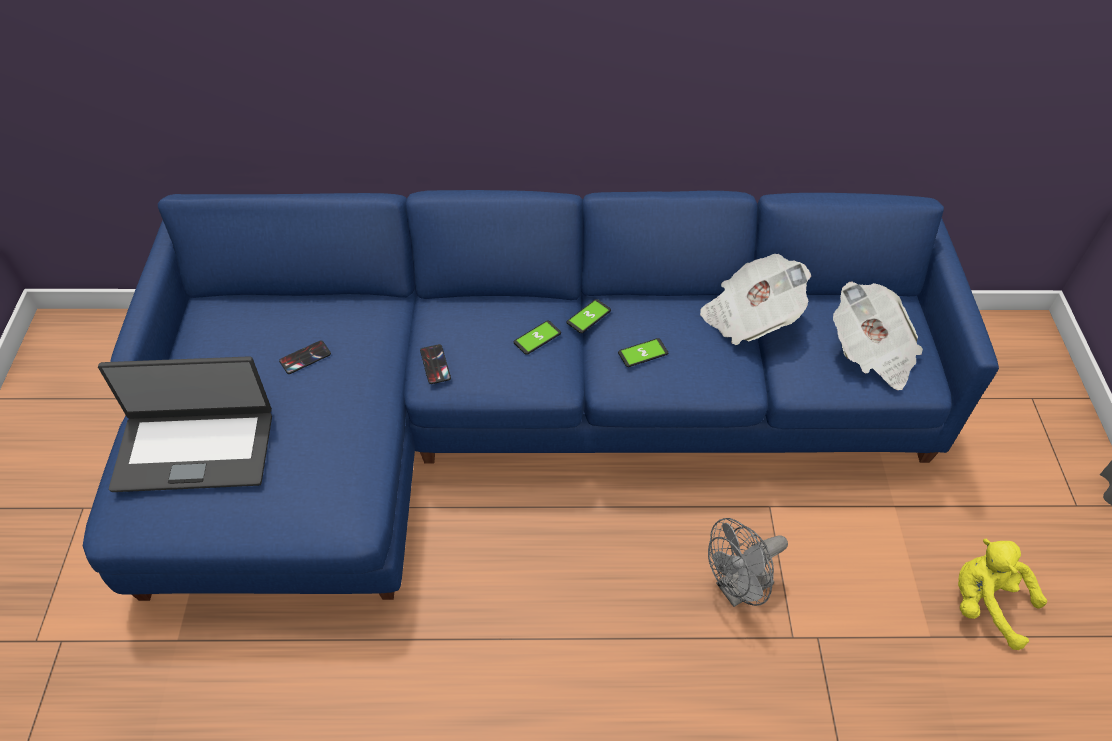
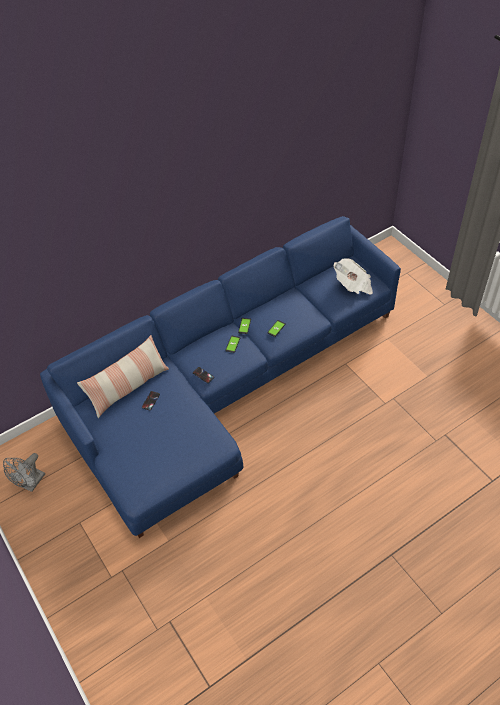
camera: 30 degrees left, 0 degrees up
laptop [98,356,272,492] -> none
newspaper [700,254,811,345] -> none
grey fan [708,518,788,607] -> grey fan moved to [3,453,45,492]
yellow plush toy [958,539,1047,650] -> none
none -> pillow [77,335,169,418]

